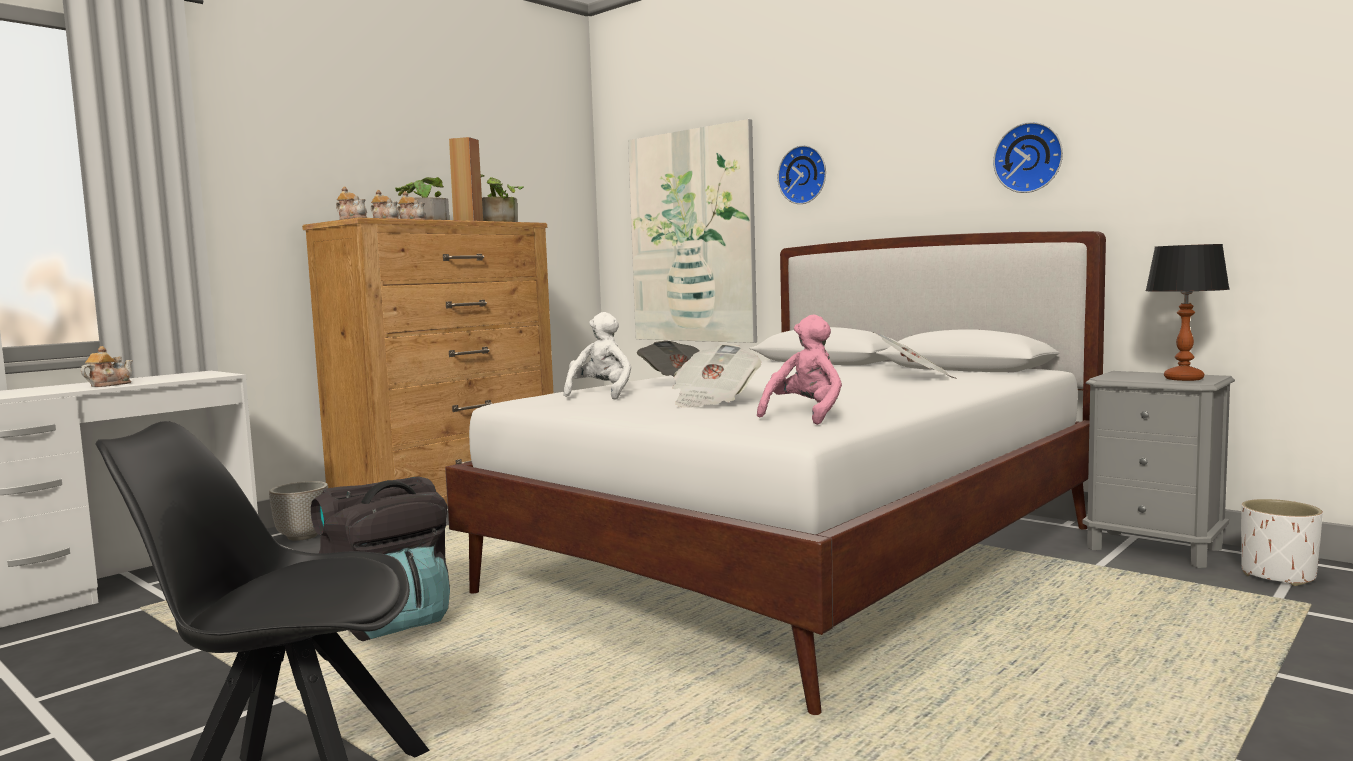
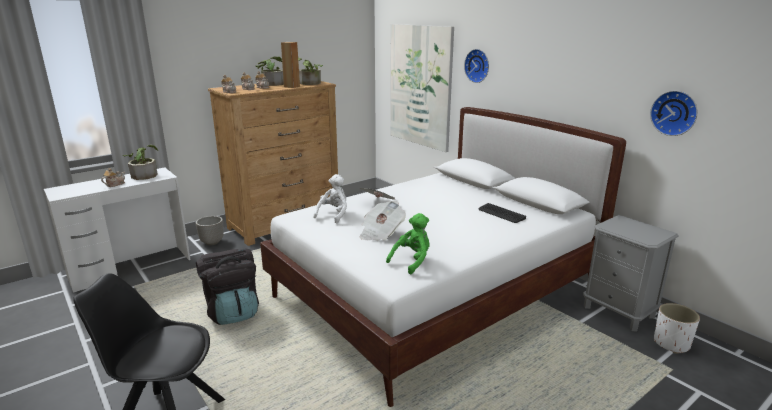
camera: 10 degrees right, 15 degrees up
pink plush toy [757,314,842,425] -> green plush toy [386,213,430,274]
newspaper [873,332,958,379] -> keyboard [479,203,526,223]
wall clock [993,122,1063,193] -> wall clock moved to [650,91,698,136]
table lamp [1145,244,1230,381] -> none
none -> potted plant [123,145,158,180]

